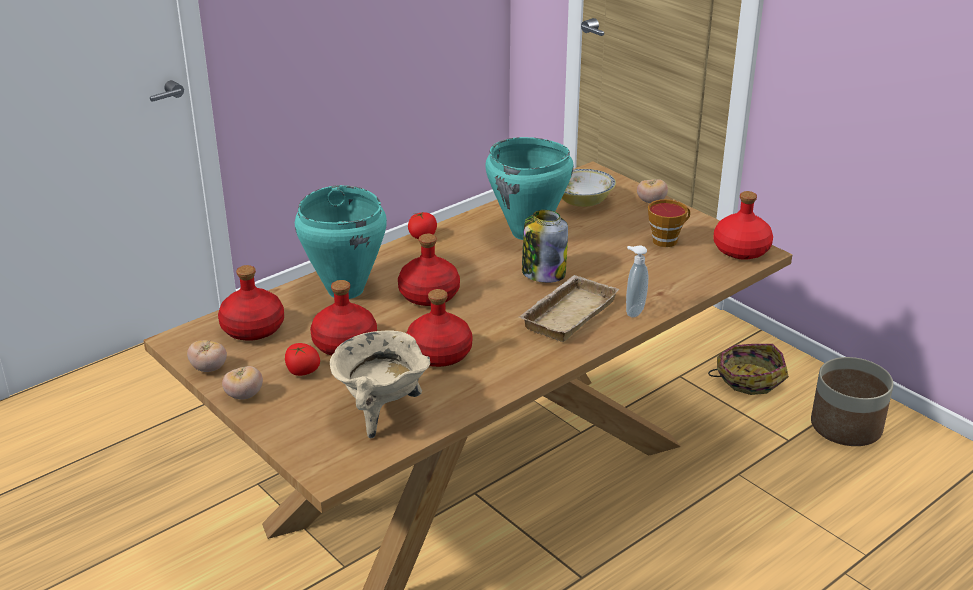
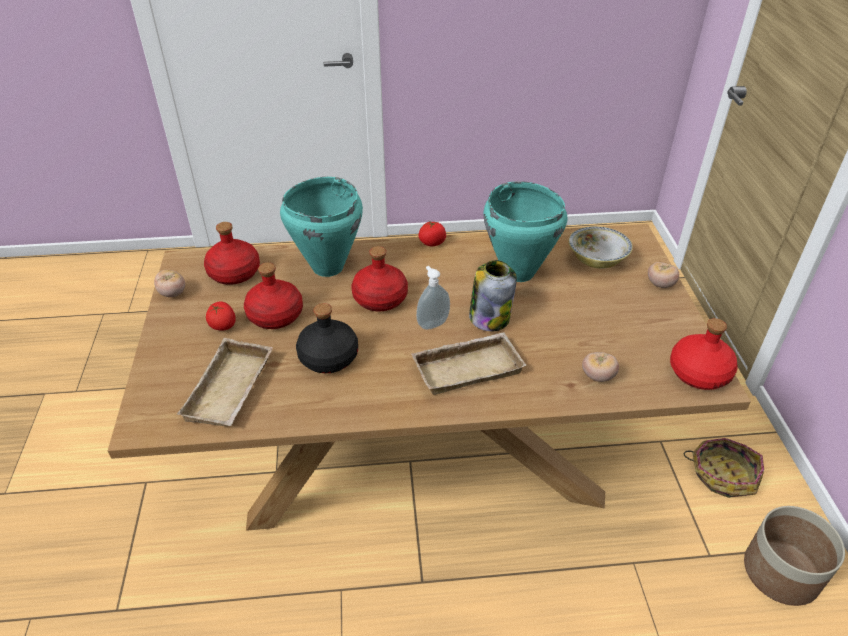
camera: 35 degrees right, 10 degrees up
tomato [222,366,263,400] -> tomato moved to [582,352,619,382]
beige cooking pot [330,330,430,438] -> beige tray [177,338,273,427]
red bottle [407,289,473,367] -> black bottle [296,303,358,373]
soap dispenser [626,246,648,318] -> soap dispenser moved to [416,266,450,330]
cup [648,199,690,247] -> none

